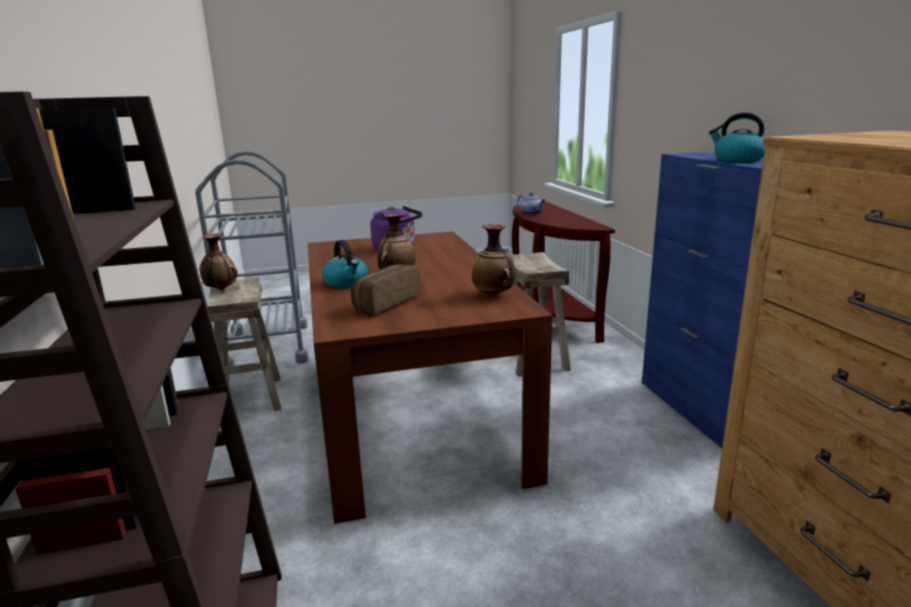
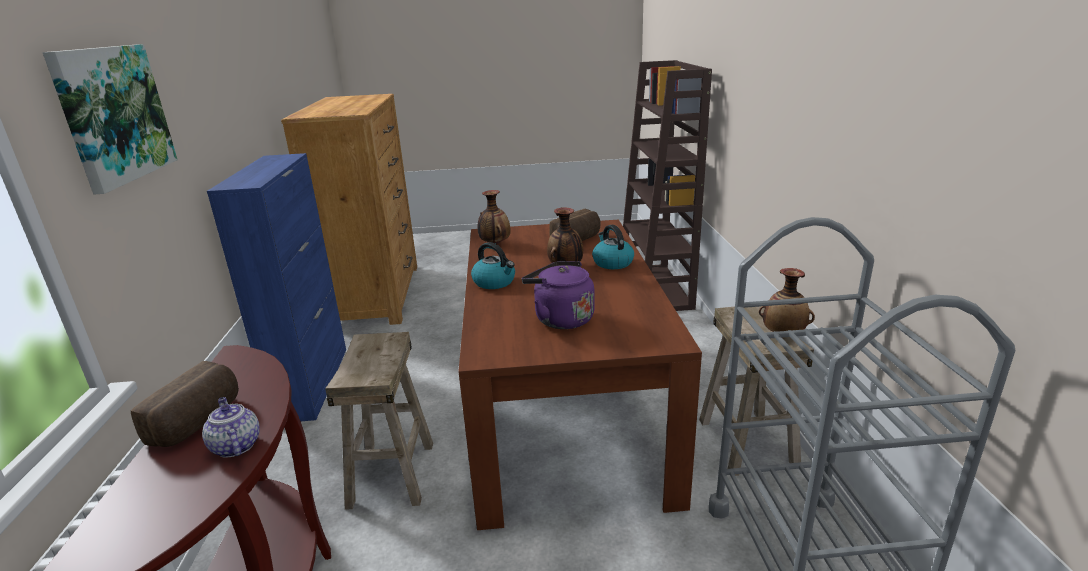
camera: 170 degrees left, 5 degrees up
kettle [709,112,765,162] -> kettle moved to [471,242,515,289]
none -> picture [42,44,178,194]
none -> bread [131,361,239,447]

